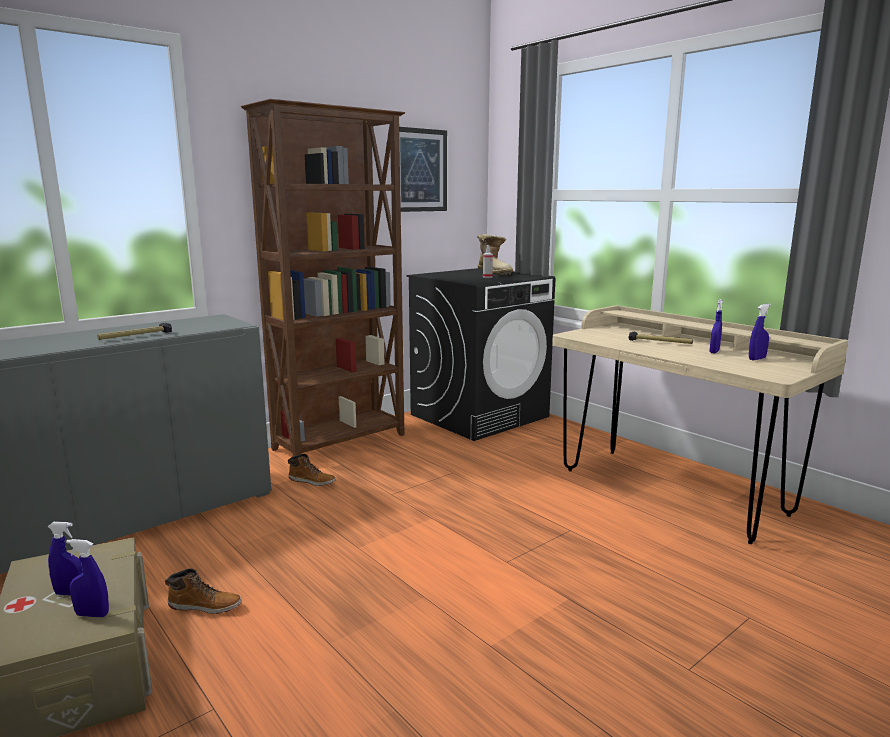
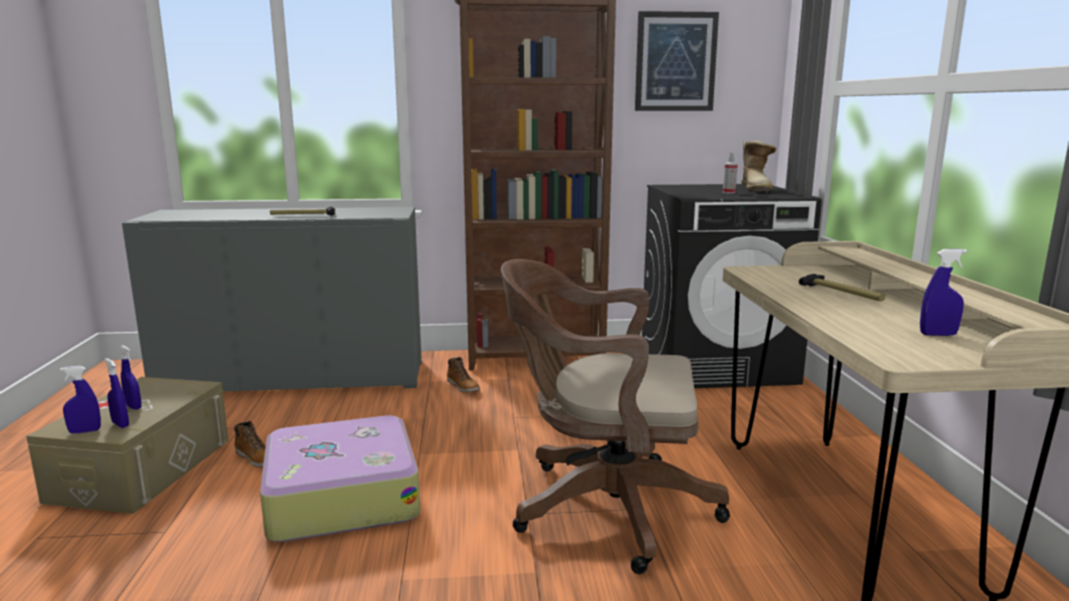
camera: 35 degrees right, 0 degrees up
blue spray bottle [709,299,723,354] -> blue spray bottle moved to [60,366,101,434]
none -> suitcase [260,415,420,542]
none -> brown office chair [501,259,730,574]

